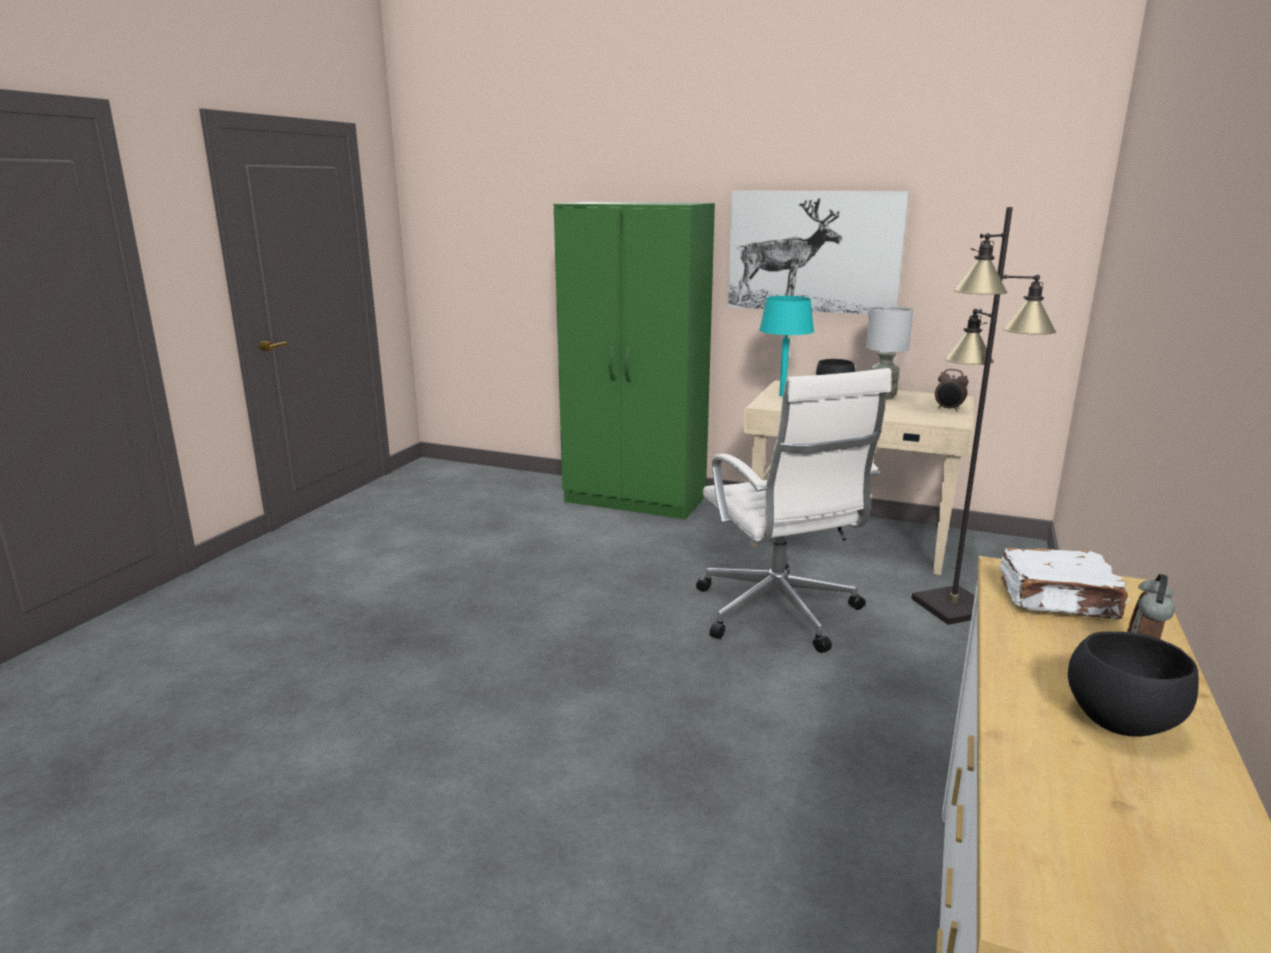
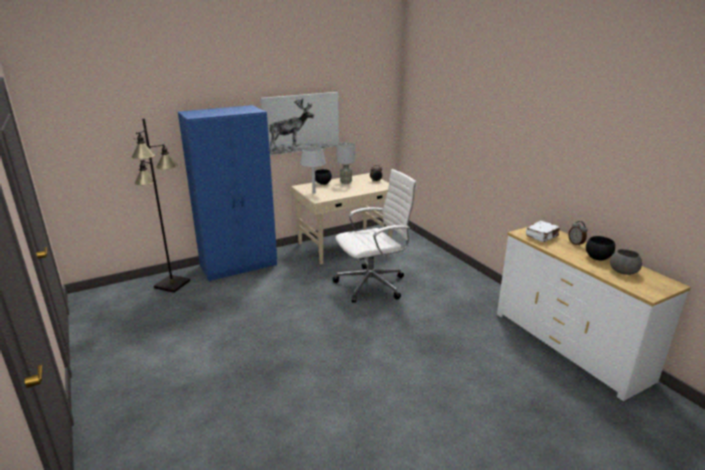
camera: 50 degrees left, 5 degrees up
green wardrobe [554,202,715,520] -> blue wardrobe [178,105,277,281]
white office chair [696,368,891,653] -> white office chair turned 45 degrees counterclockwise [333,169,417,303]
turquoise table lamp [759,296,814,397] -> grey table lamp [300,146,326,194]
black floor lamp [911,207,1056,625] -> black floor lamp moved to [132,118,190,293]
none -> grey bowl [610,249,642,275]

